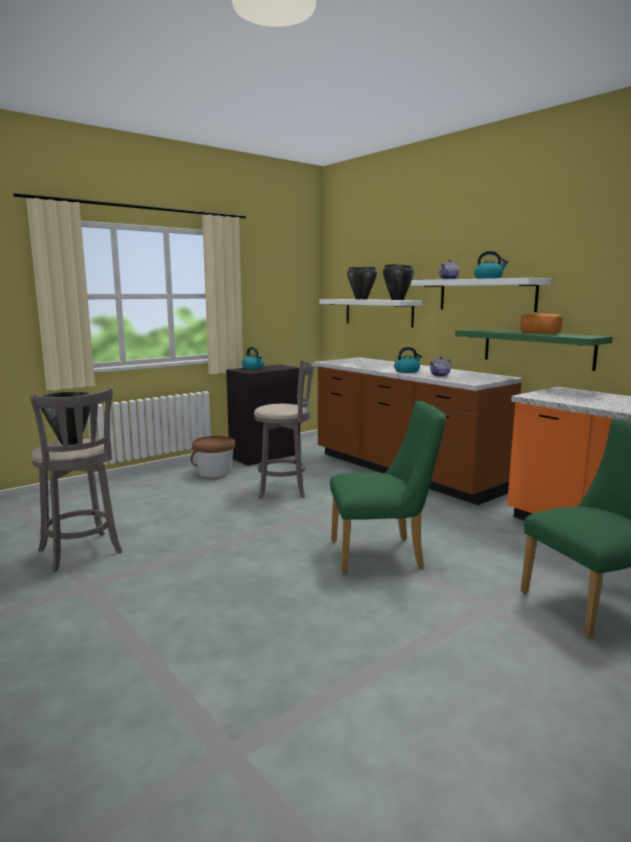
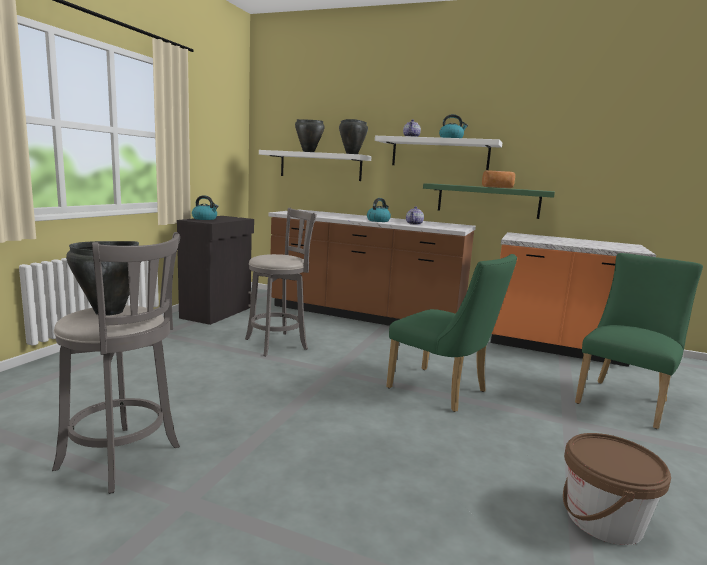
camera: 30 degrees left, 0 degrees up
brown bucket [191,436,235,478] -> brown bucket moved to [563,433,671,545]
green chair [330,401,446,574] -> green chair turned 75 degrees clockwise [386,254,517,412]

